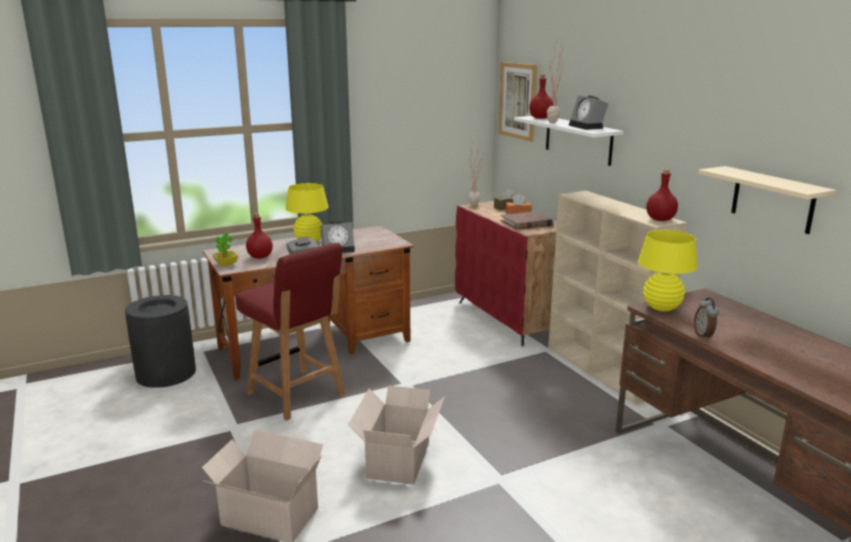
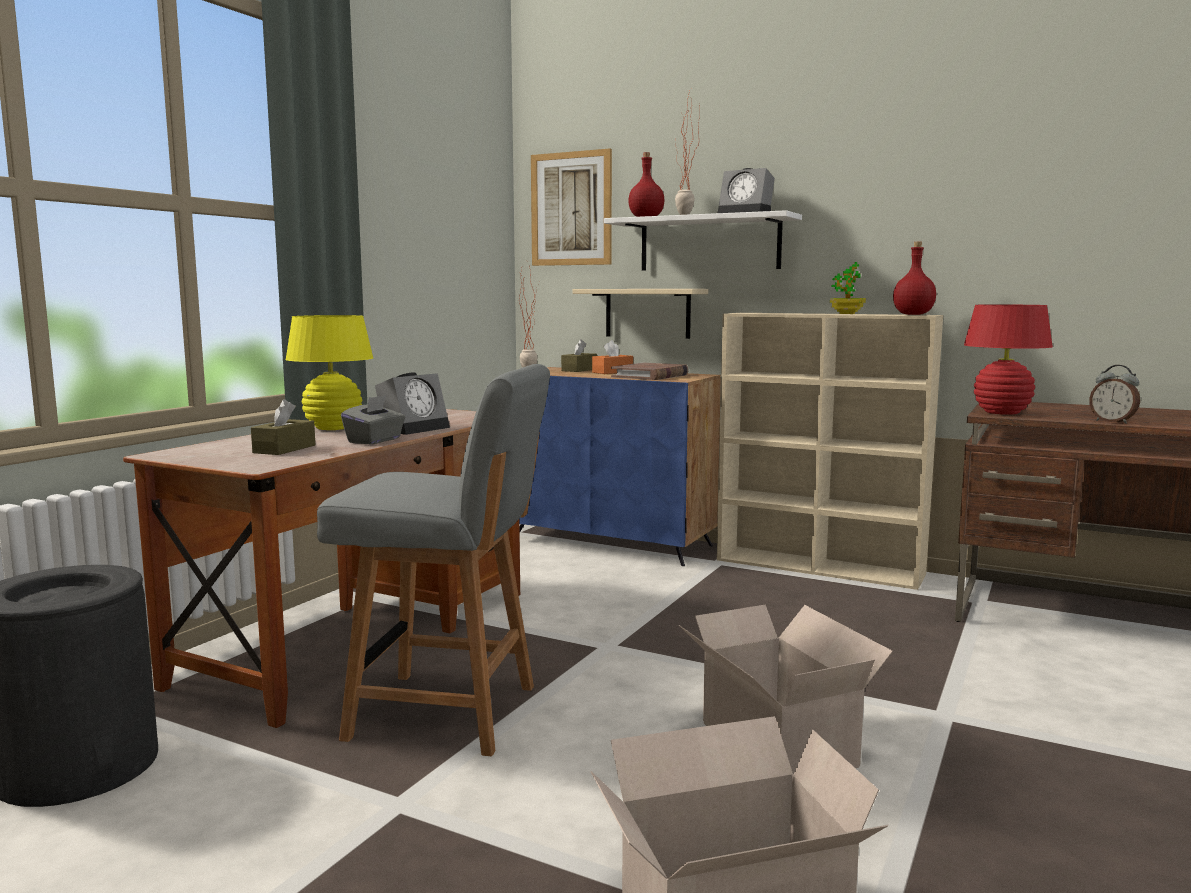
camera: 35 degrees left, 10 degrees down
potted plant [213,232,238,267] -> potted plant moved to [830,262,866,314]
red chair [235,243,345,421] -> grey chair [317,364,550,756]
red bottle [246,213,273,259] -> brown tissue box [251,399,315,455]
red cabinet [455,201,557,346] -> blue cabinet [519,367,721,566]
yellow table lamp [638,230,698,311] -> red table lamp [964,304,1053,415]
beige shelf [698,166,837,234] -> beige shelf moved to [573,289,708,339]

